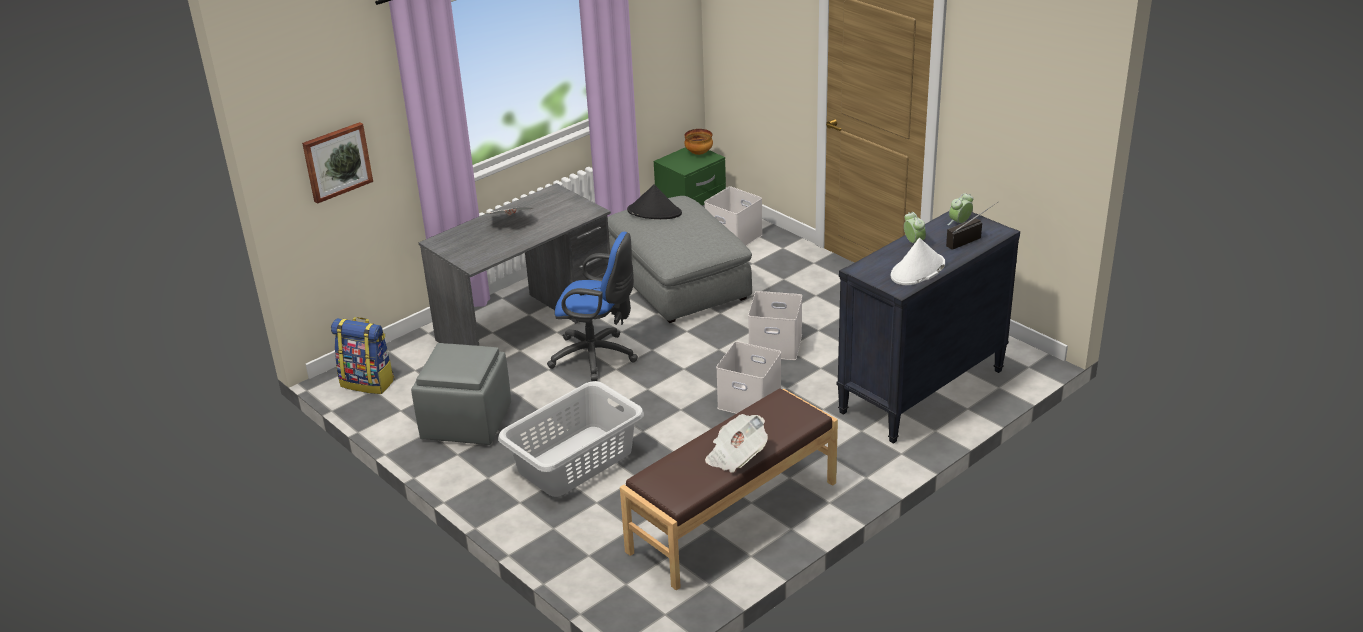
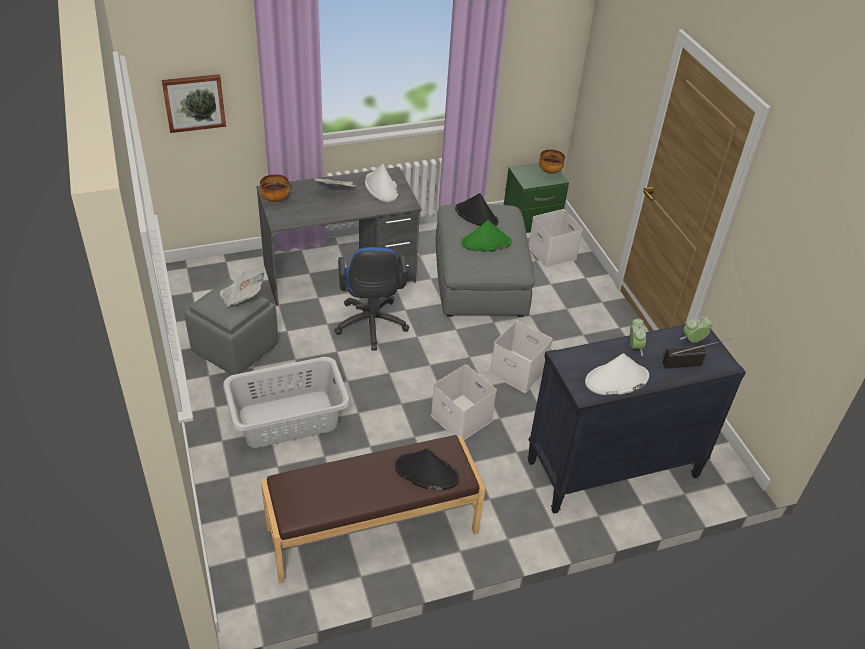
camera: 20 degrees right, 10 degrees up
backpack [331,317,394,394] -> none
blue office chair [547,232,638,381] -> blue office chair turned 45 degrees clockwise [334,247,409,351]
newspaper [705,414,768,473] -> newspaper moved to [220,268,266,307]
none -> bowl [260,174,290,202]
none -> white hat [365,164,398,202]
none -> black hat [395,449,459,490]
none -> green hat [461,220,512,252]

